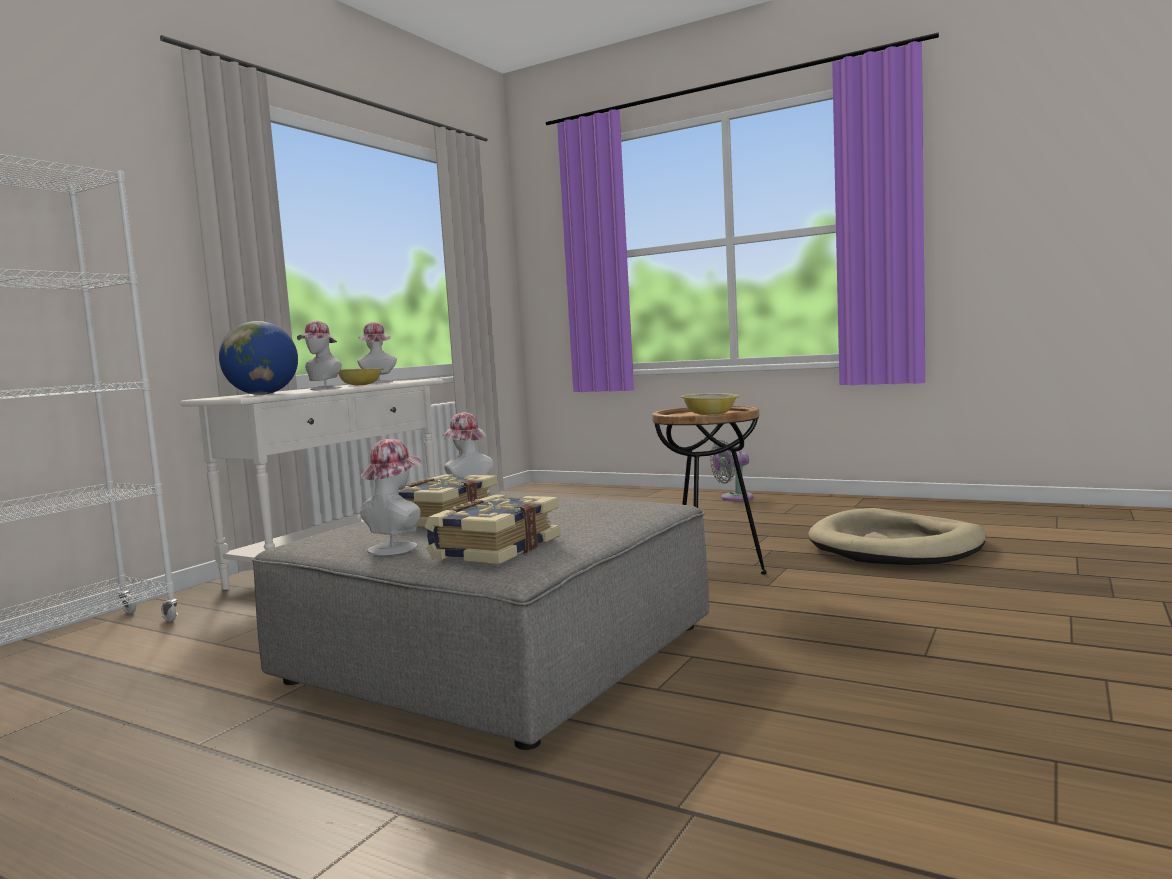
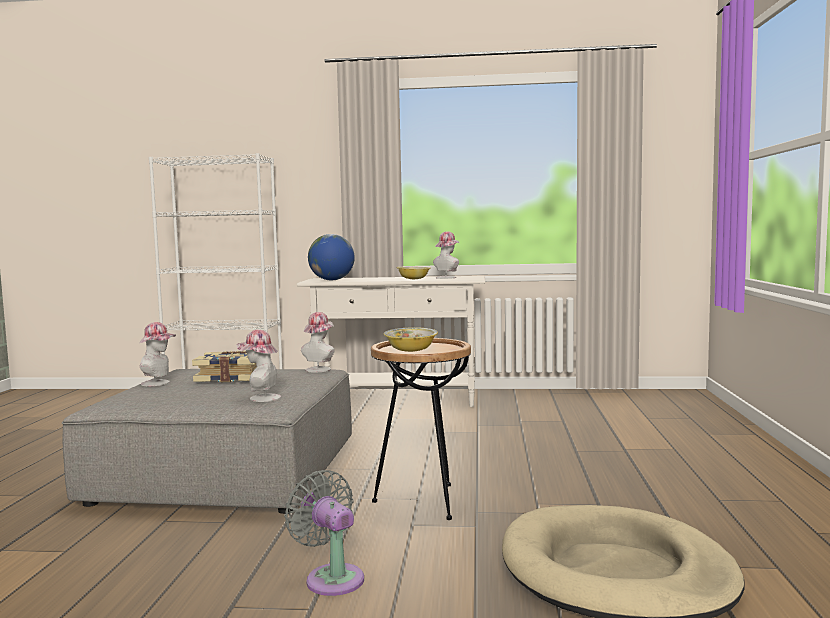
camera: 65 degrees right, 0 degrees up
hat [297,321,342,390] -> hat moved to [236,329,281,402]
book [425,494,561,565] -> none
grey fan [710,440,754,501] -> grey fan moved to [284,470,364,596]

